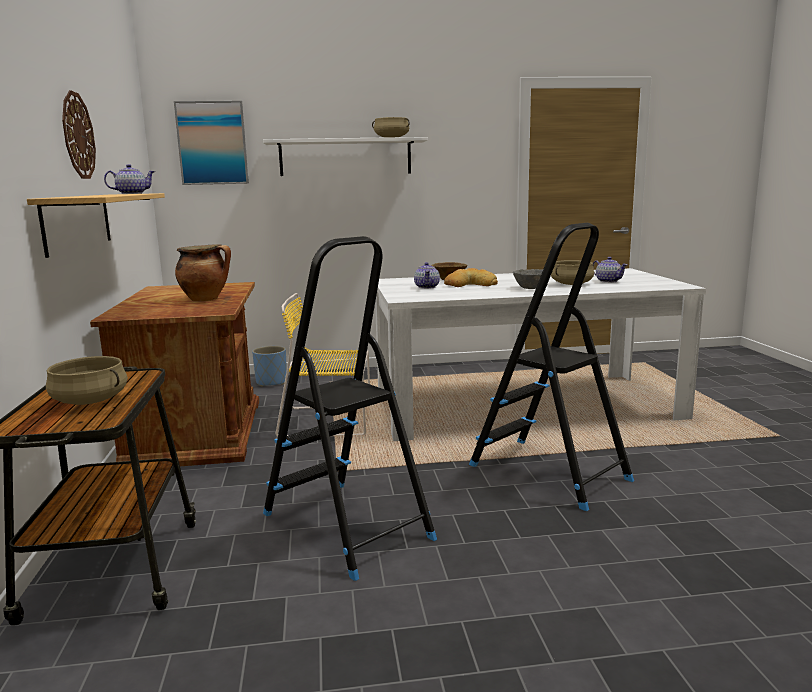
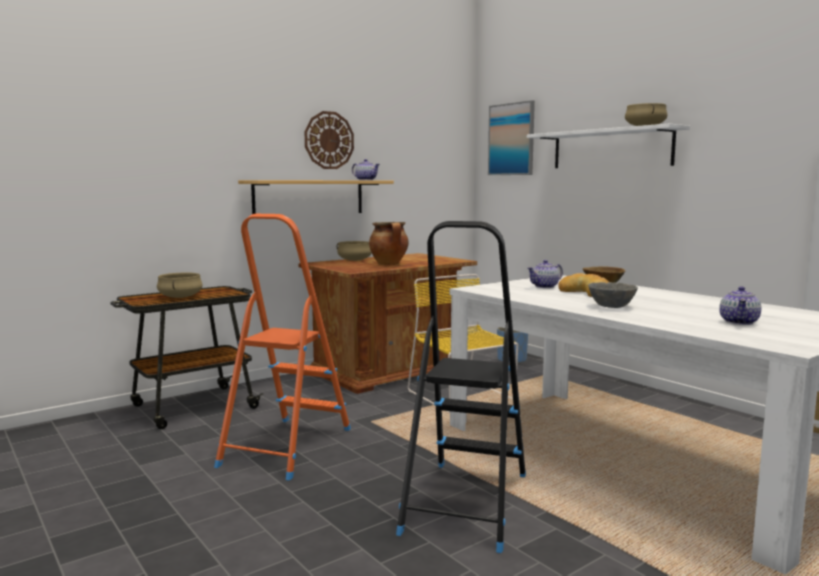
camera: 60 degrees right, 5 degrees down
black step ladder [263,236,437,581] -> orange step ladder [214,214,351,481]
beige cooking pot [551,260,594,285] -> beige cooking pot moved to [336,241,372,261]

